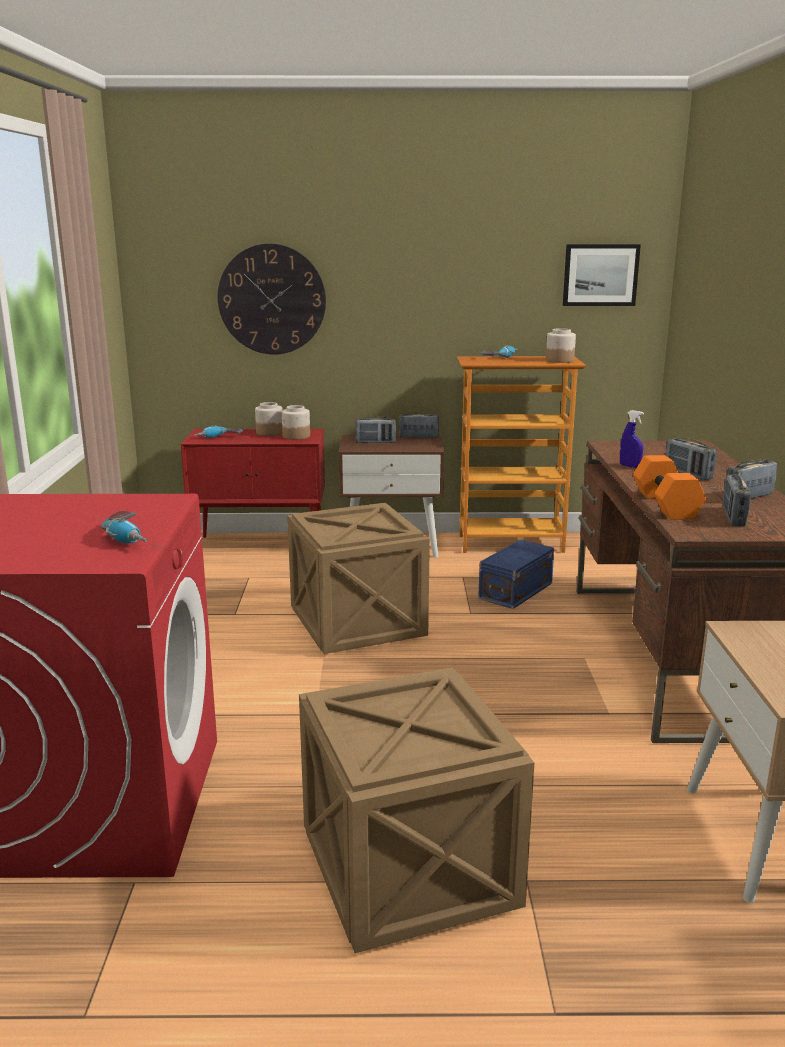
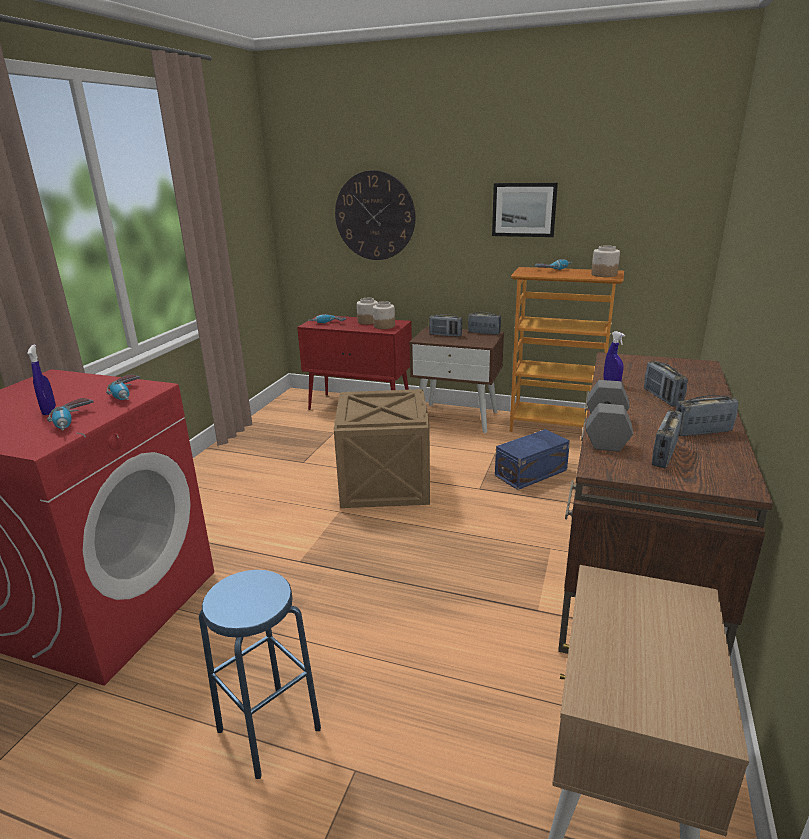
camera: 20 degrees right, 5 degrees up
crate [299,667,534,953] -> blue stool [199,570,321,779]
picture [563,244,641,306] -> picture moved to [492,183,558,237]
orange dumbbell [633,455,706,520] -> grey dumbbell [586,380,633,452]
none -> blue spray bottle [27,344,56,415]
none -> power drill [106,375,140,400]

